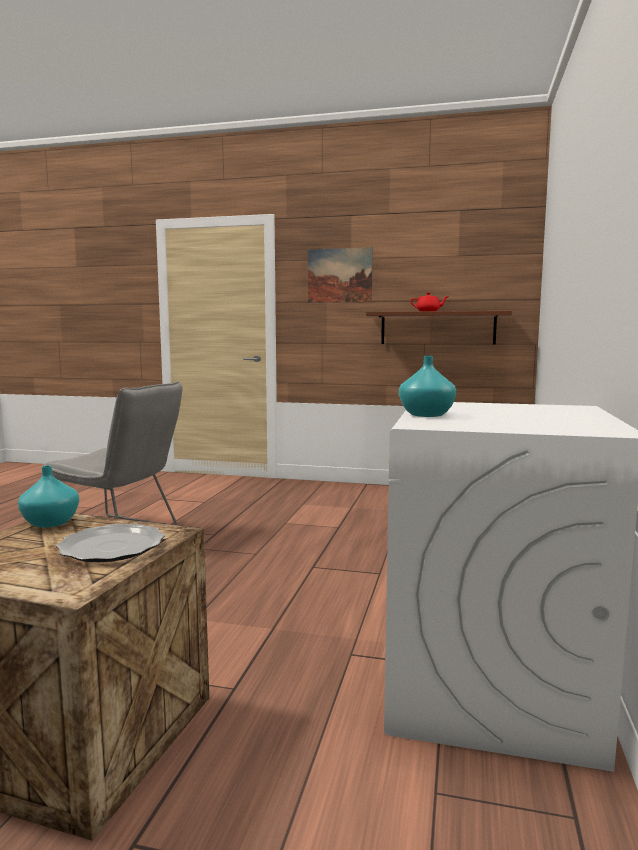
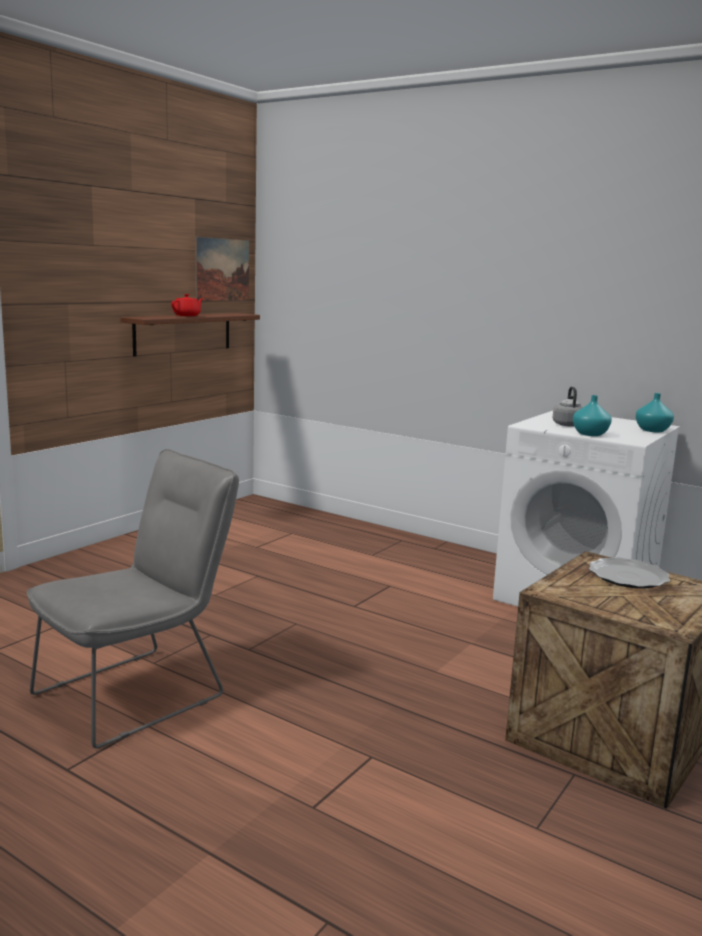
camera: 70 degrees left, 5 degrees up
turquoise vase [18,466,79,528] -> turquoise vase moved to [636,393,674,432]
picture [308,247,373,303] -> picture moved to [195,237,249,301]
none -> grey kettle [553,387,583,427]

